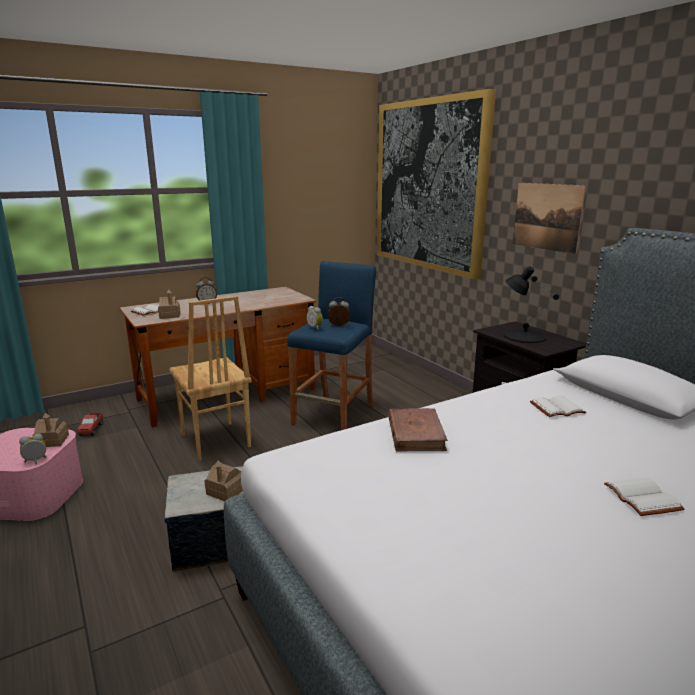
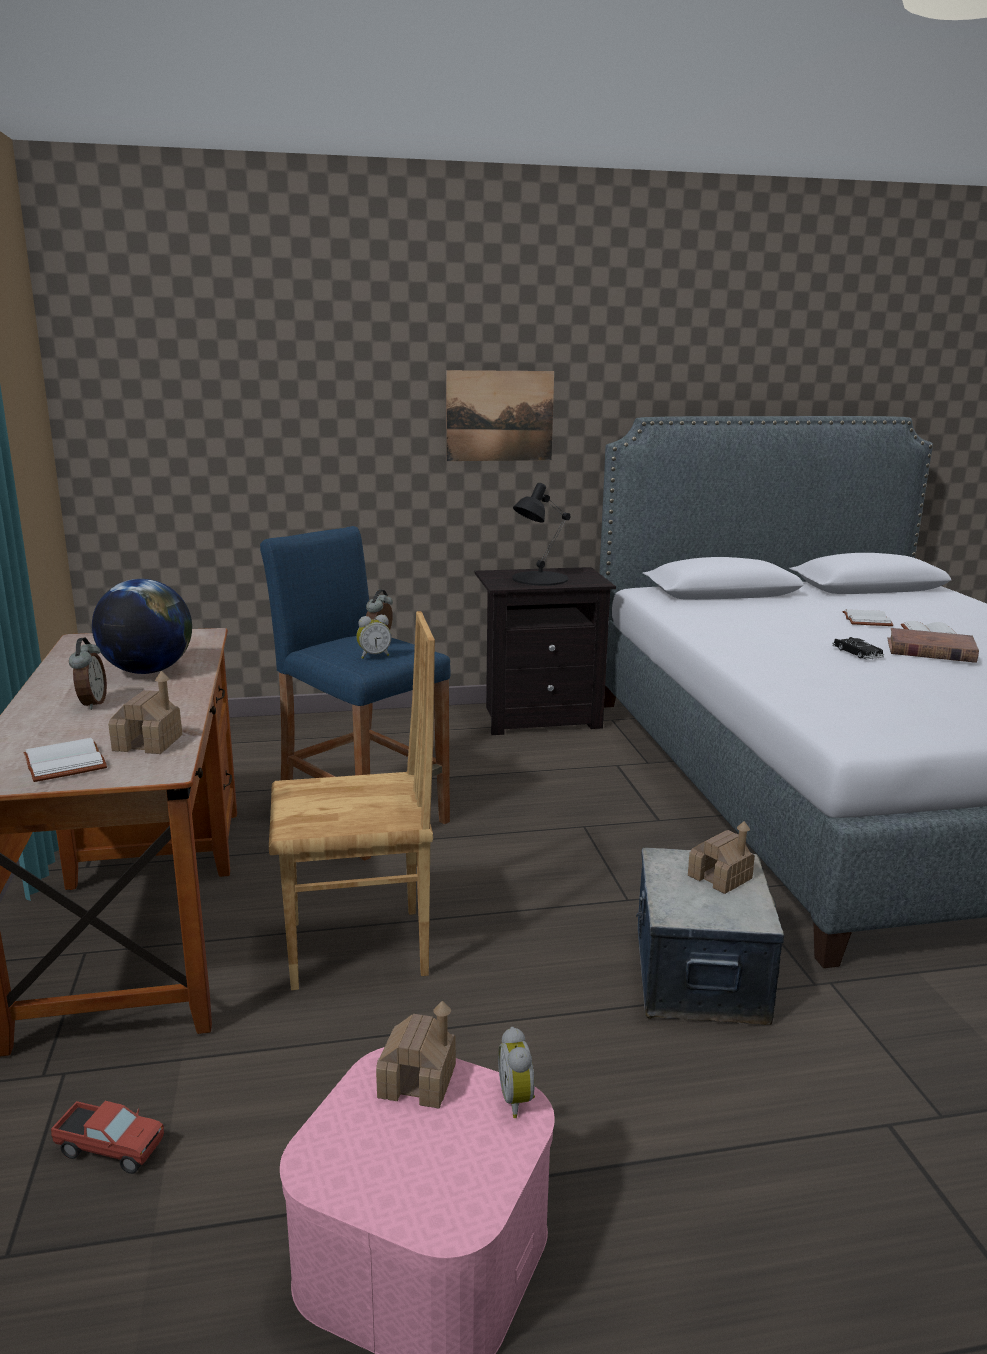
camera: 70 degrees left, 0 degrees up
picture [377,89,496,280] -> none
brown book [388,408,448,451] -> brown book moved to [887,628,979,663]
white book [530,396,586,417] -> white book moved to [842,609,893,626]
none -> globe [92,579,192,674]
none -> black toy car [832,637,885,659]

